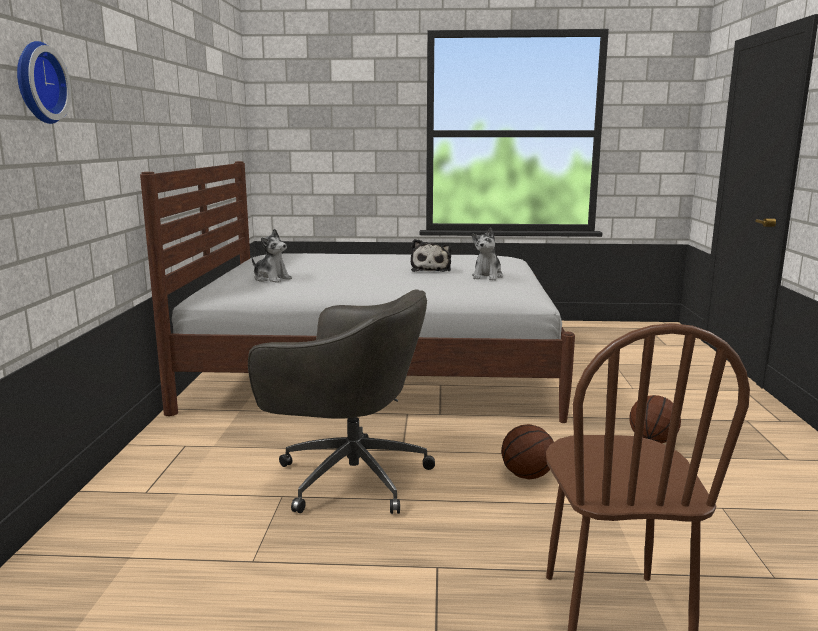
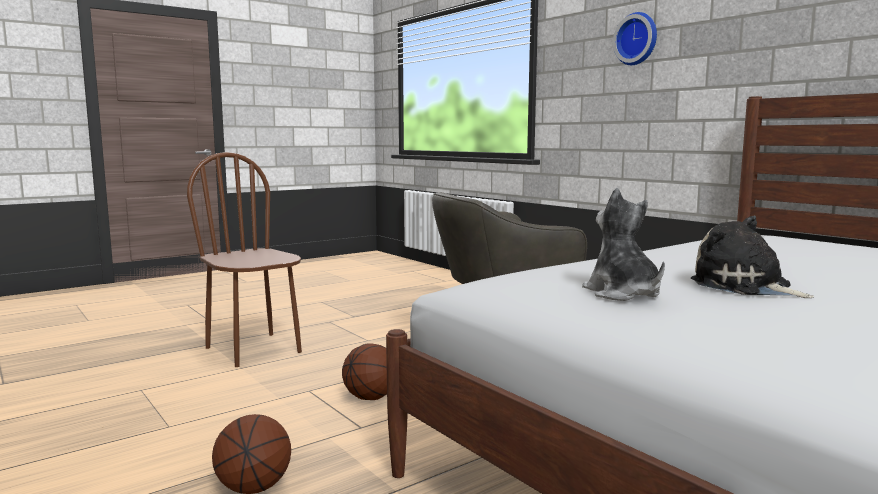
camera: 140 degrees right, 5 degrees down
plush toy [252,229,292,283] -> none

